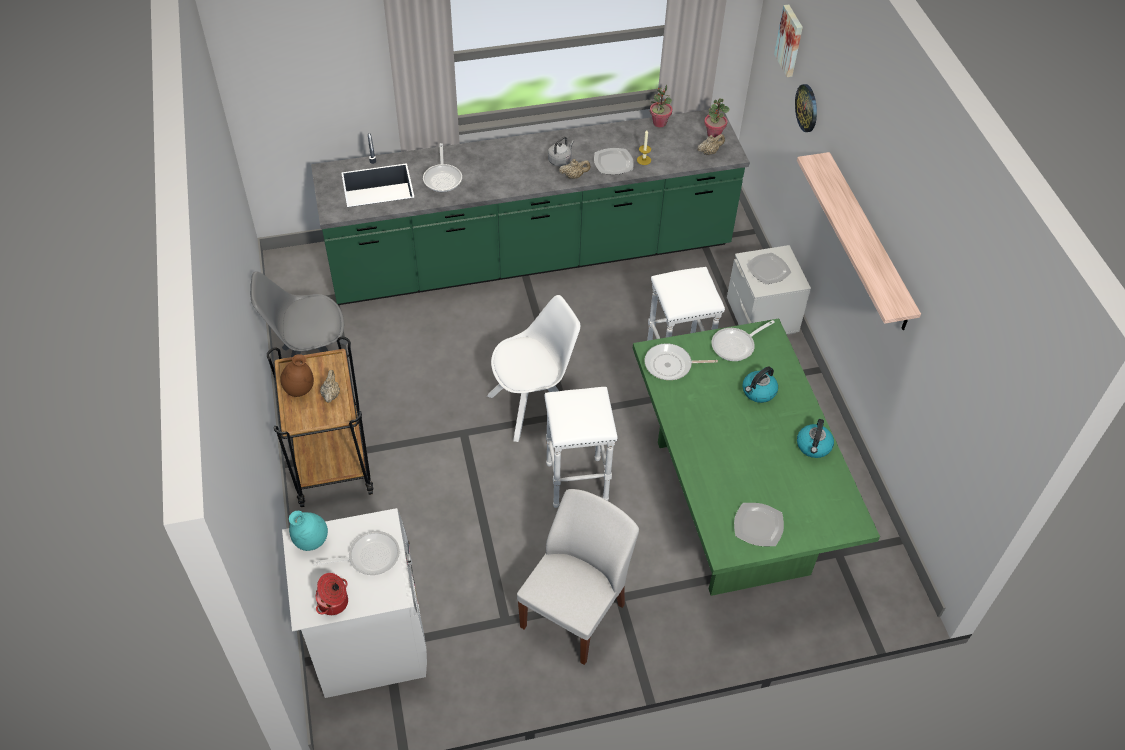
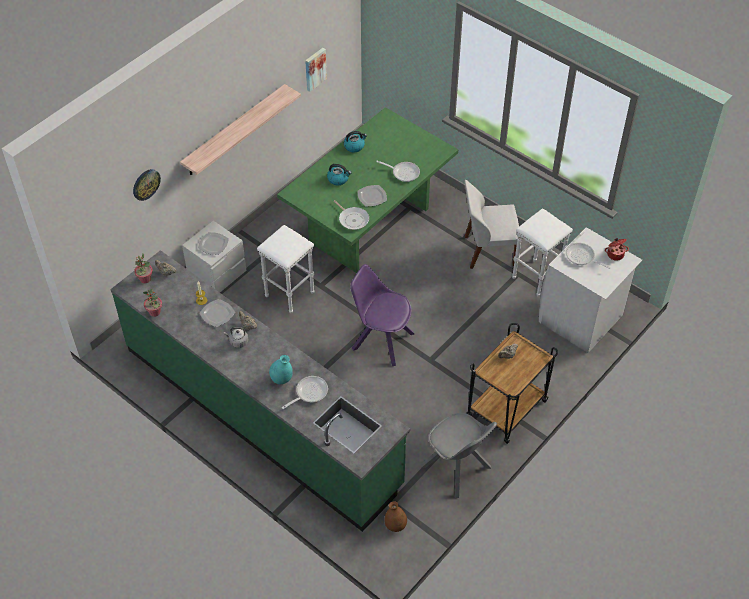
camera: 125 degrees left, 0 degrees up
brown vase [280,354,314,397] -> brown vase moved to [384,501,407,532]
turquoise vase [289,511,328,551] -> turquoise vase moved to [269,355,293,384]
white chair [487,295,580,442] -> purple chair [350,264,414,366]
white stool [544,387,618,508] -> white stool moved to [512,209,573,297]
frying pan [711,320,775,361] -> frying pan moved to [376,161,420,182]
plate [734,503,784,546] -> plate moved to [358,185,387,207]
picture [774,5,803,77] -> picture moved to [305,48,327,92]

